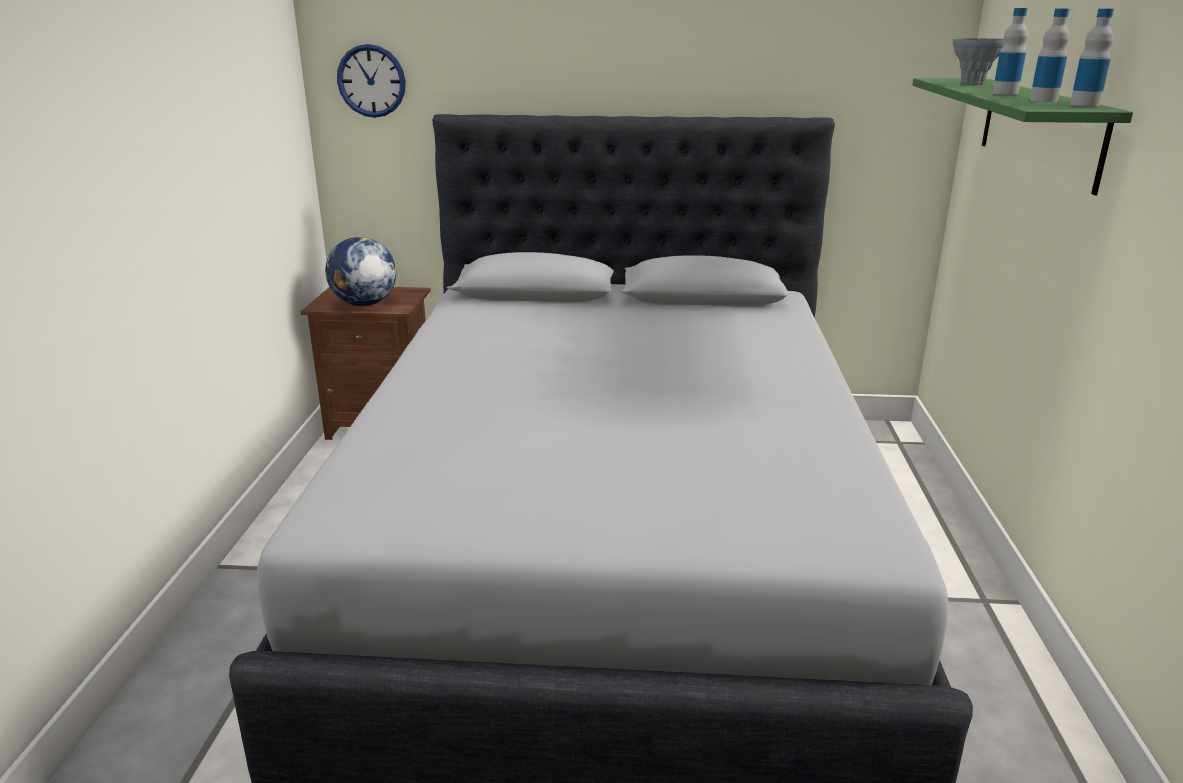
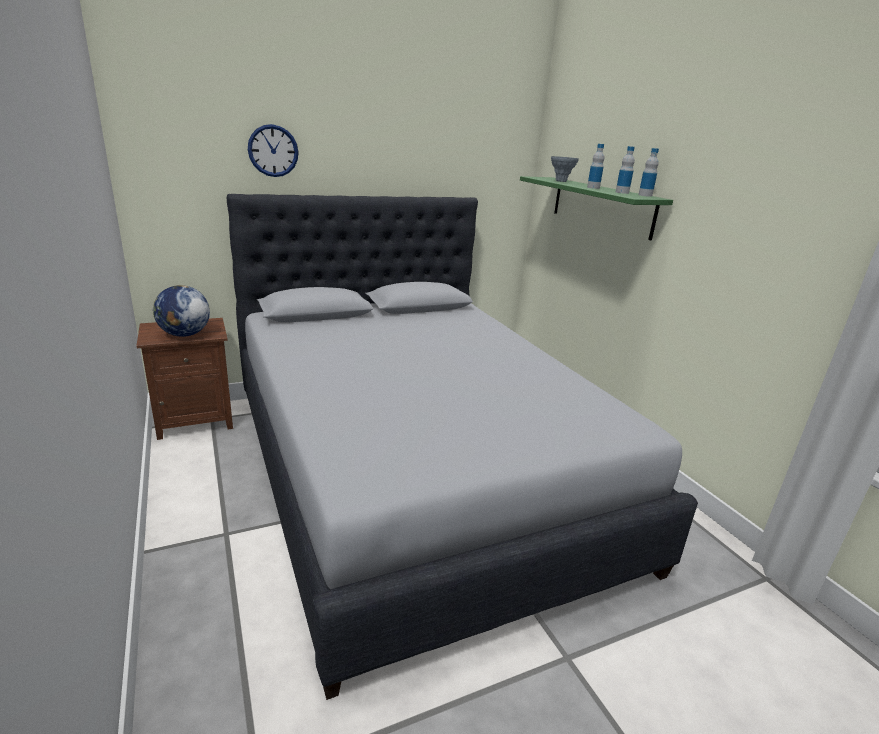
camera: 30 degrees left, 0 degrees up
wall clock [337,44,406,118] -> wall clock moved to [248,124,299,177]

